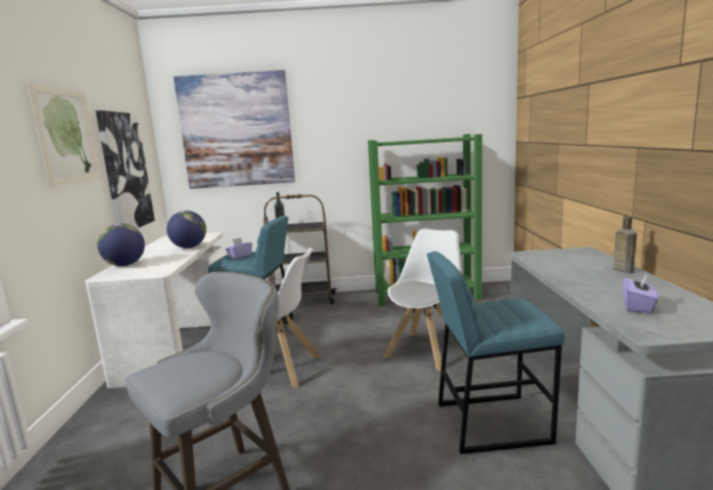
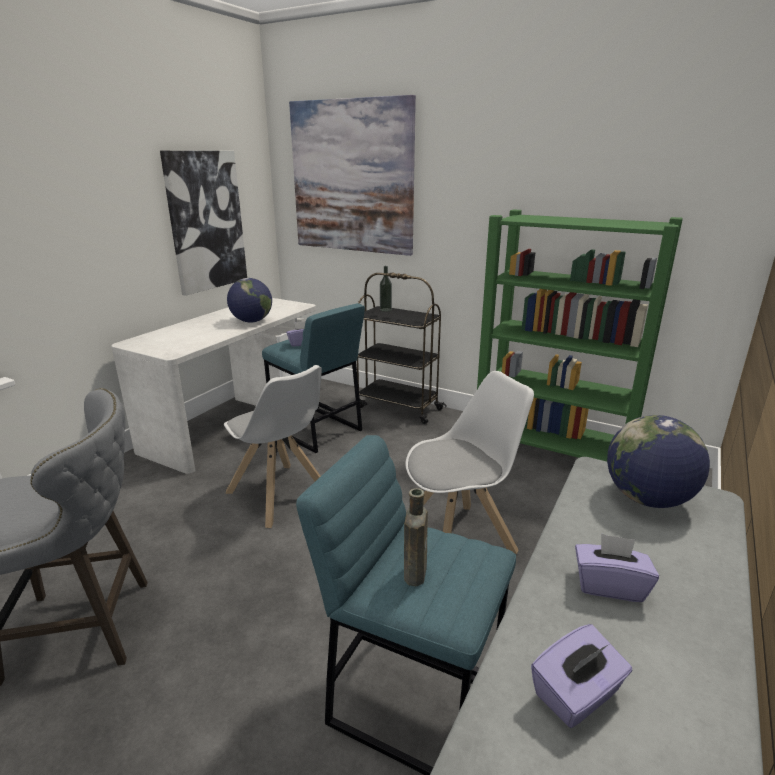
camera: 30 degrees right, 10 degrees up
picture [27,83,101,187] -> none
globe [97,224,145,266] -> globe moved to [607,415,710,508]
brown bottle [614,216,637,273] -> brown bottle moved to [404,488,428,586]
none -> purple tissue box [575,533,659,602]

